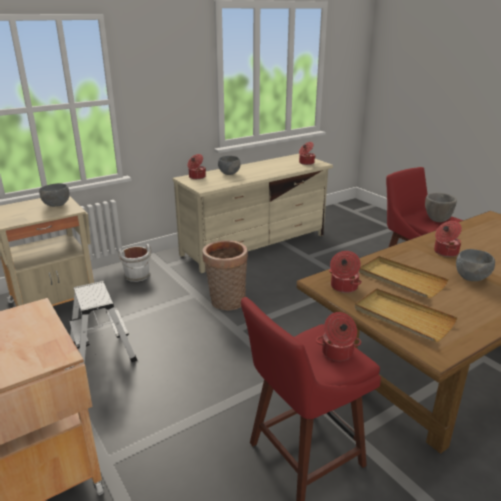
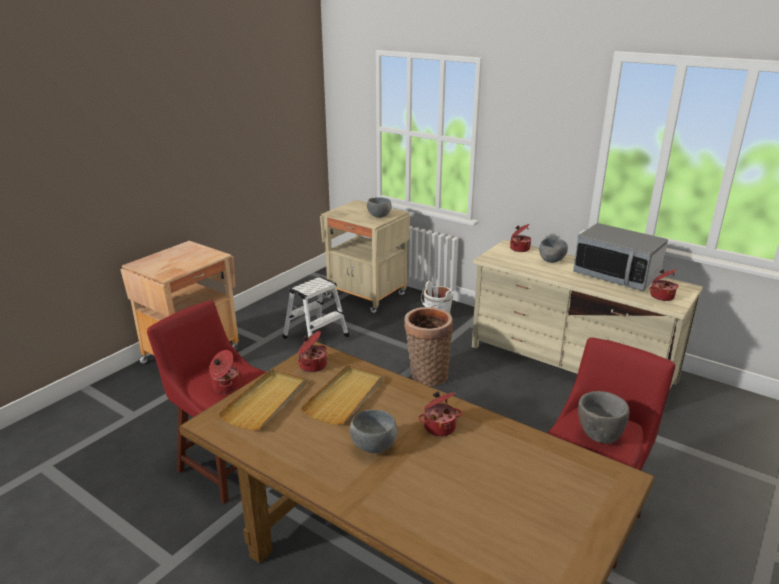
camera: 70 degrees right, 0 degrees up
none -> microwave [573,223,668,291]

